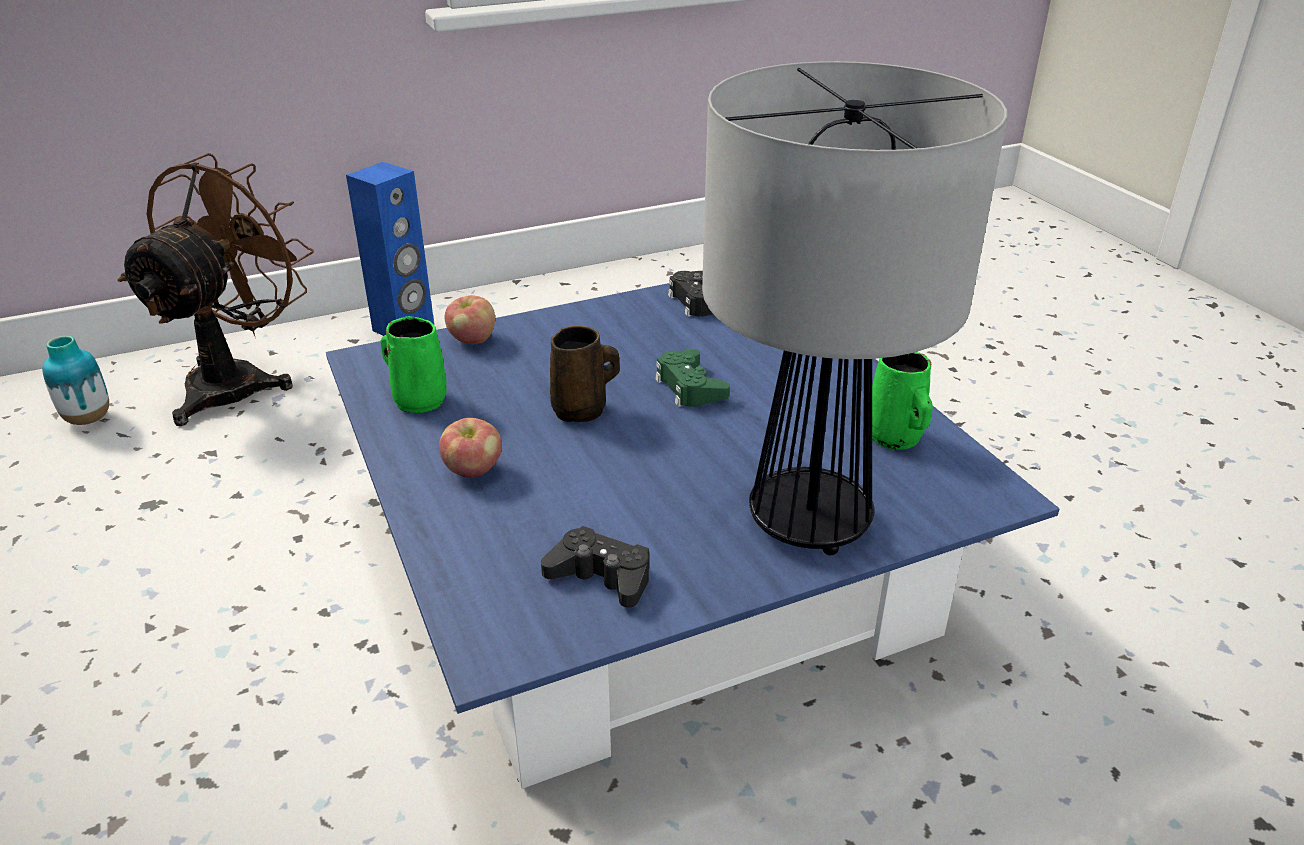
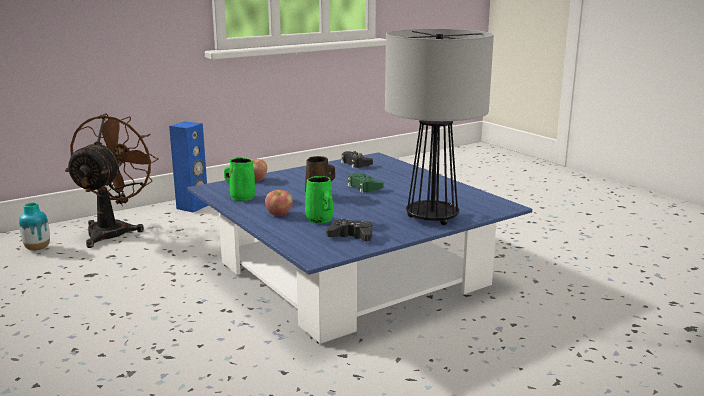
camera: 10 degrees left, 15 degrees down
green mug [872,352,933,450] -> green mug moved to [305,176,333,224]

